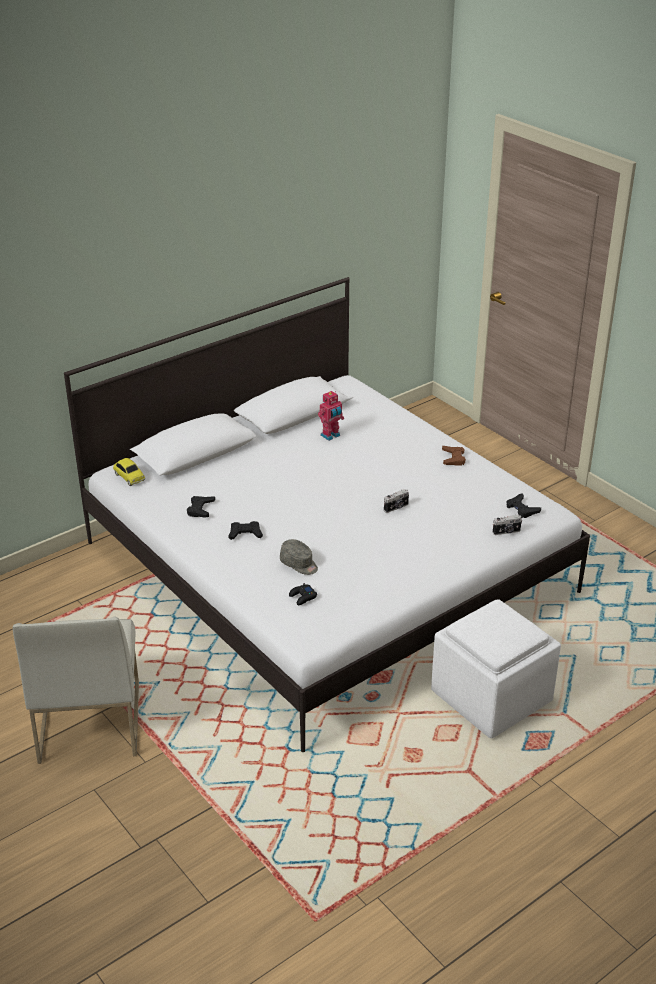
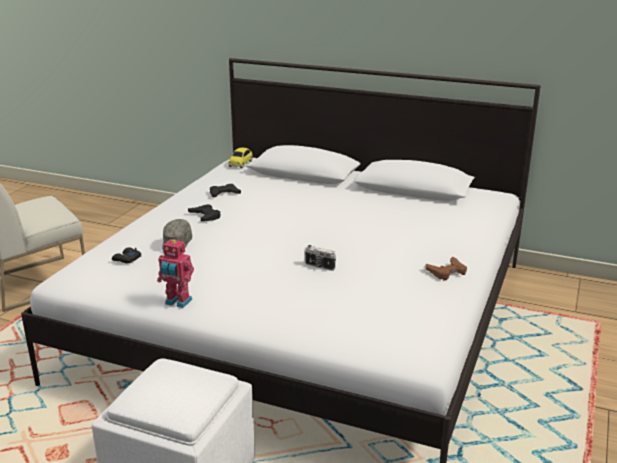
camera: 60 degrees right, 10 degrees down
toy robot [318,391,344,441] -> toy robot moved to [157,239,194,308]
camera [493,515,522,535] -> none
black game controller [506,493,541,518] -> none

